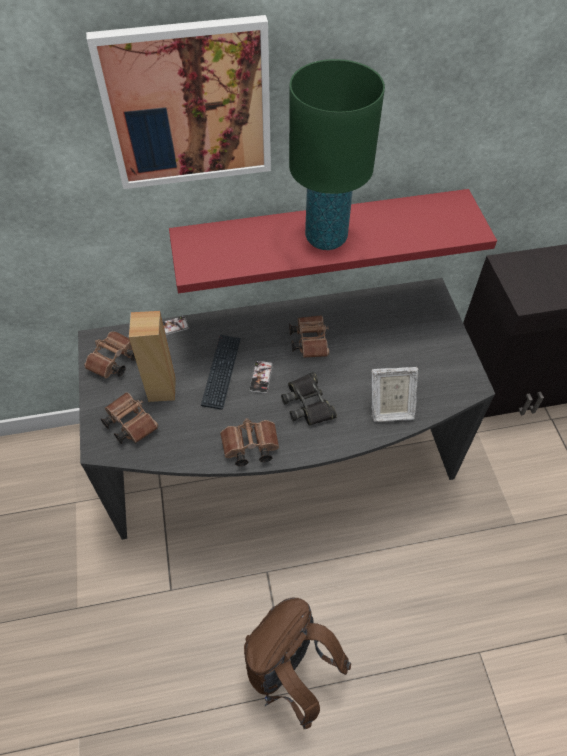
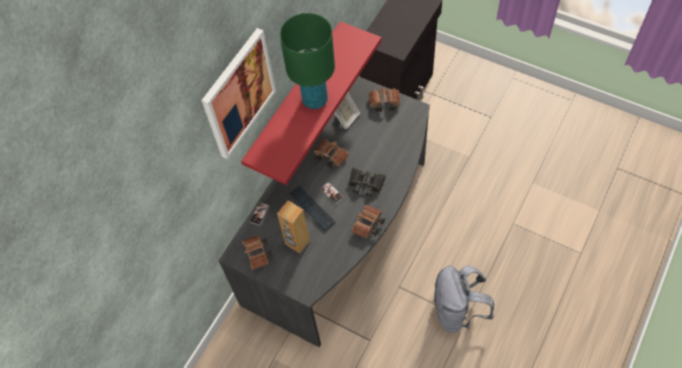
camera: 45 degrees left, 5 degrees up
brown binoculars [101,392,158,444] -> brown binoculars moved to [368,87,400,112]
brown backpack [244,598,351,729] -> grey backpack [433,266,494,332]
picture frame [371,367,418,422] -> picture frame moved to [333,92,360,129]

